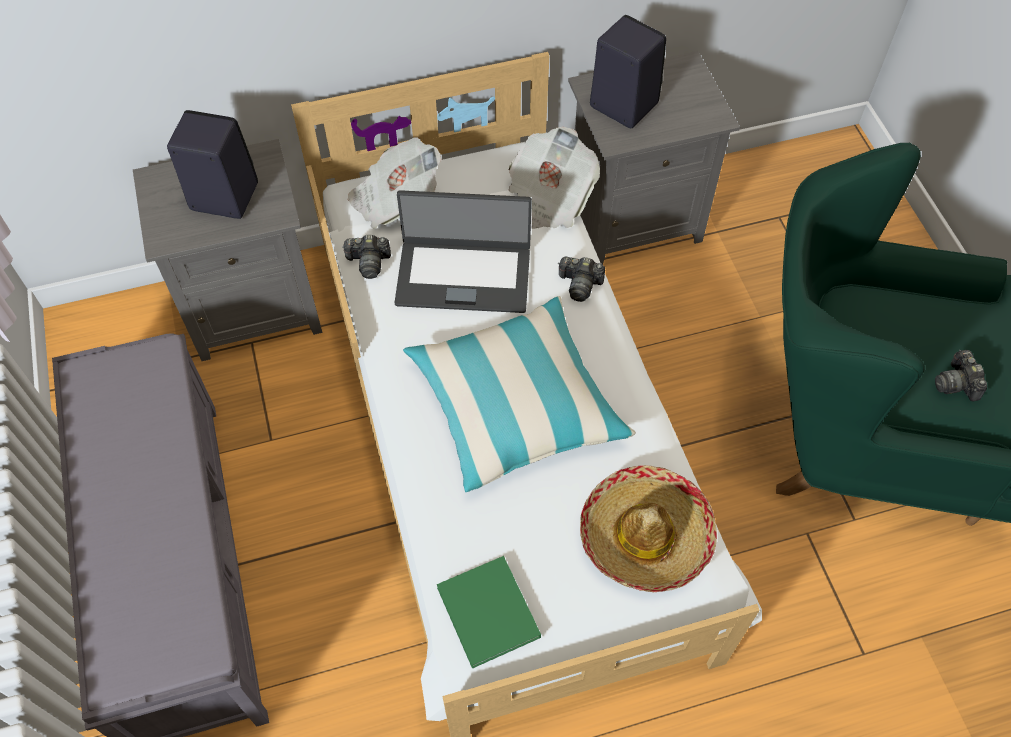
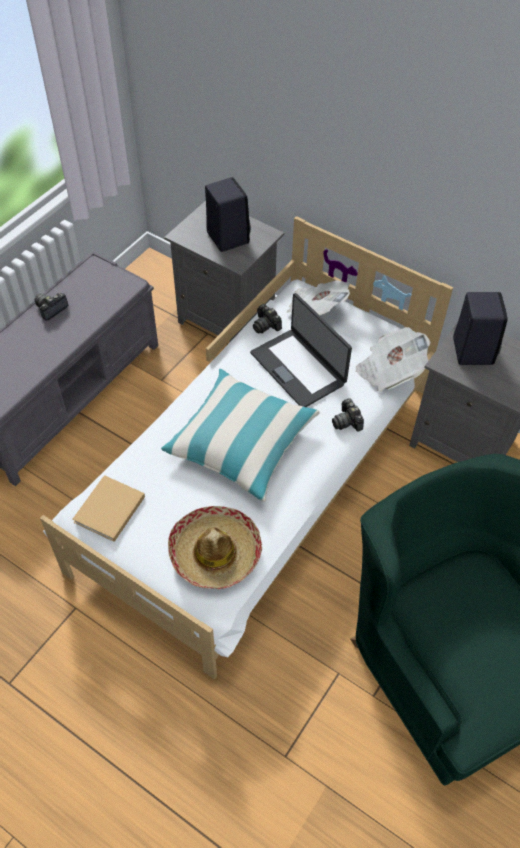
camera: 50 degrees right, 5 degrees down
green book [437,556,541,669] -> beige book [72,475,145,542]
camera [935,349,987,401] -> camera moved to [35,293,68,321]

